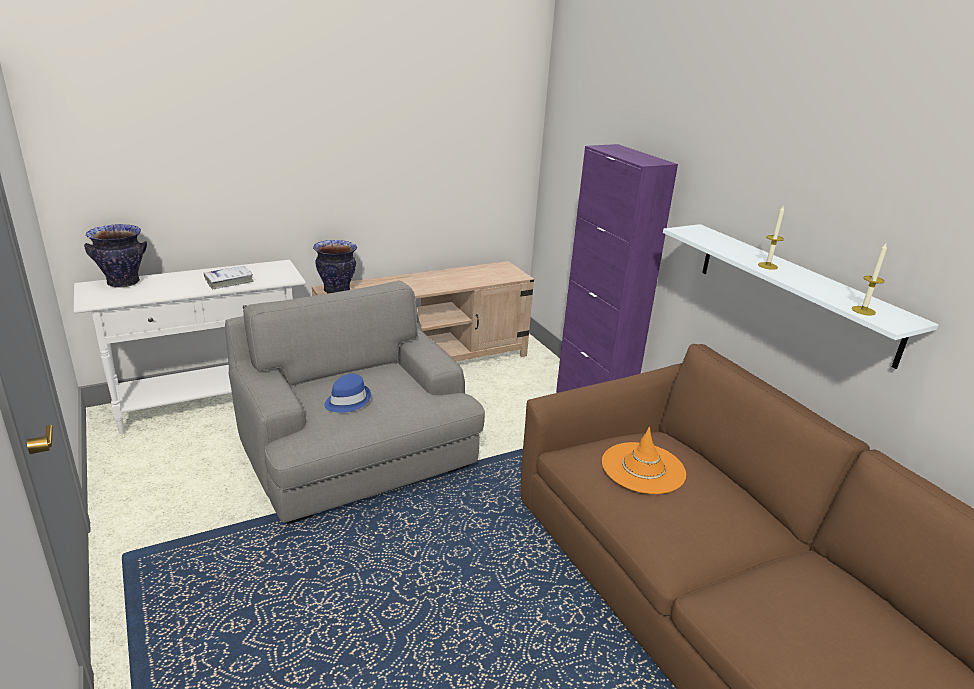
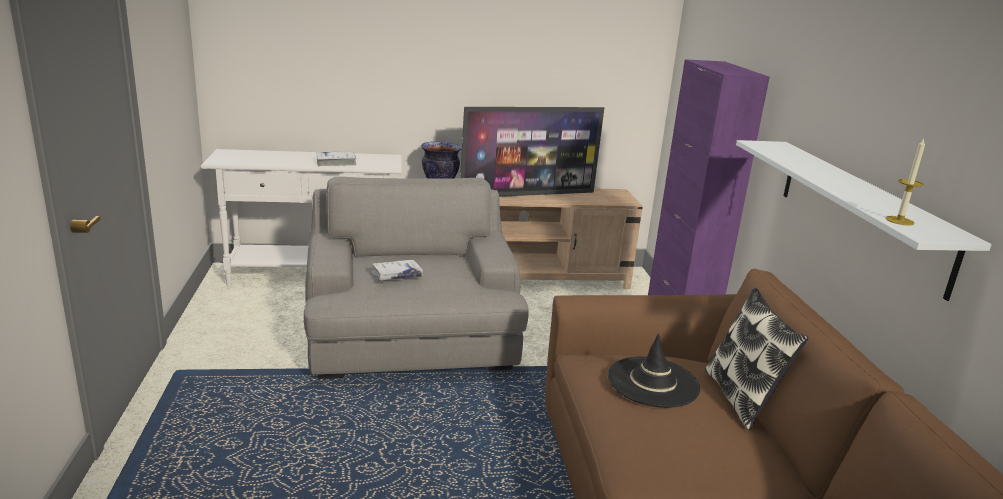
camera: 20 degrees right, 5 degrees down
vase [84,224,147,288] -> none
blue hat [324,374,371,413] -> white book [371,260,423,281]
orange hat [602,427,686,494] -> black hat [608,333,700,408]
candle [758,206,784,270] -> none
none -> television [460,107,604,197]
none -> pillow [705,288,808,430]

